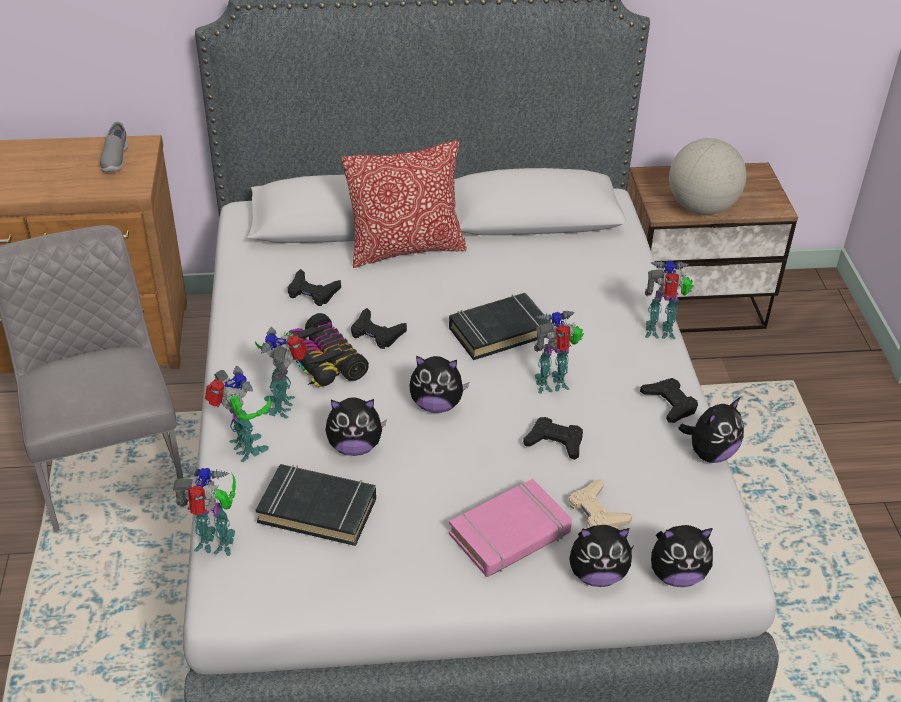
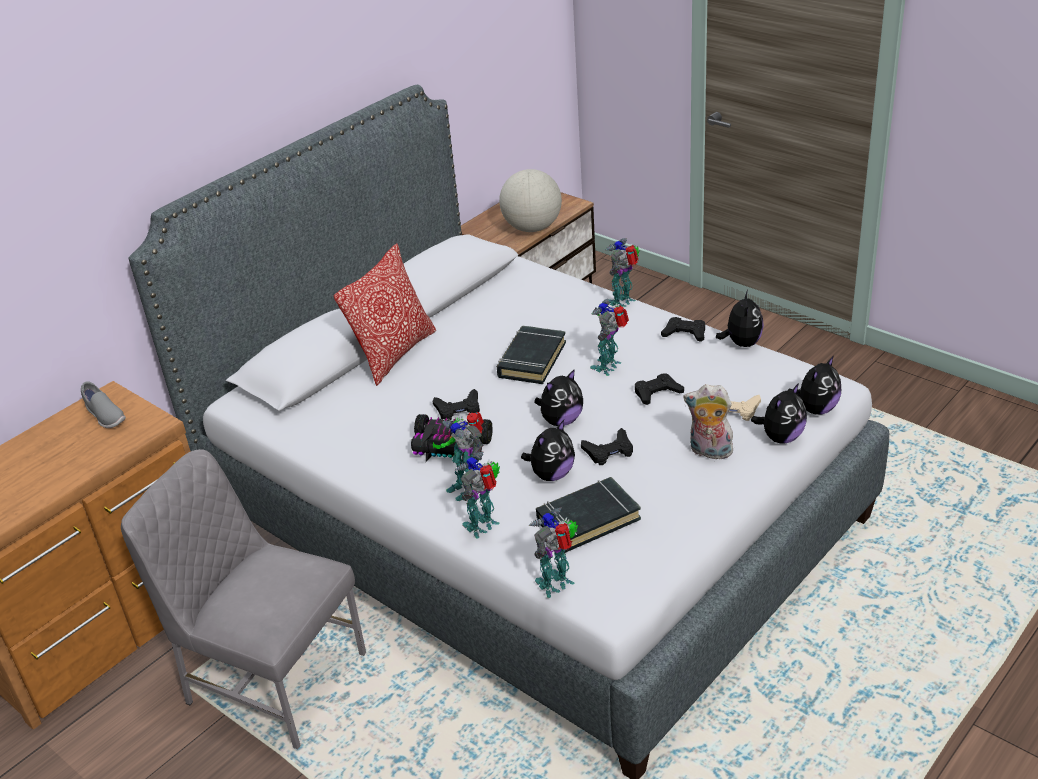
camera: 40 degrees left, 5 degrees down
toy robot [205,366,271,462] -> toy robot turned 60 degrees counterclockwise [455,451,500,539]
black game controller [288,269,341,306] -> black game controller moved to [581,428,633,465]
pink book [449,479,572,577] -> plush toy [684,384,733,459]

